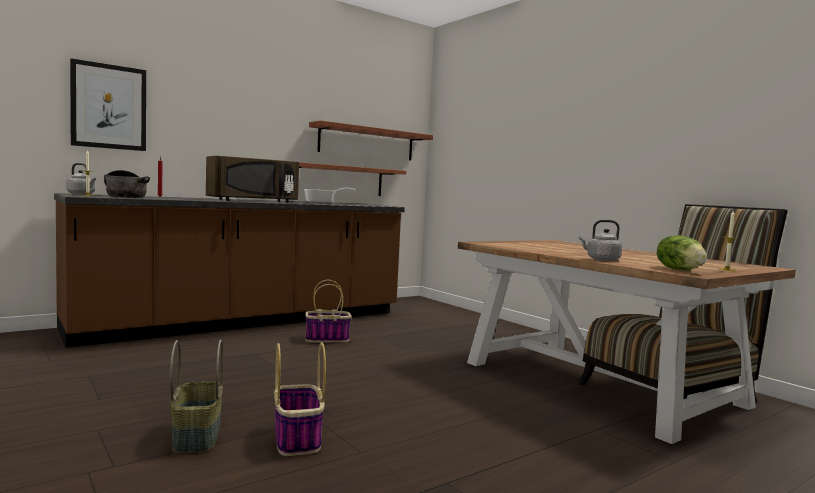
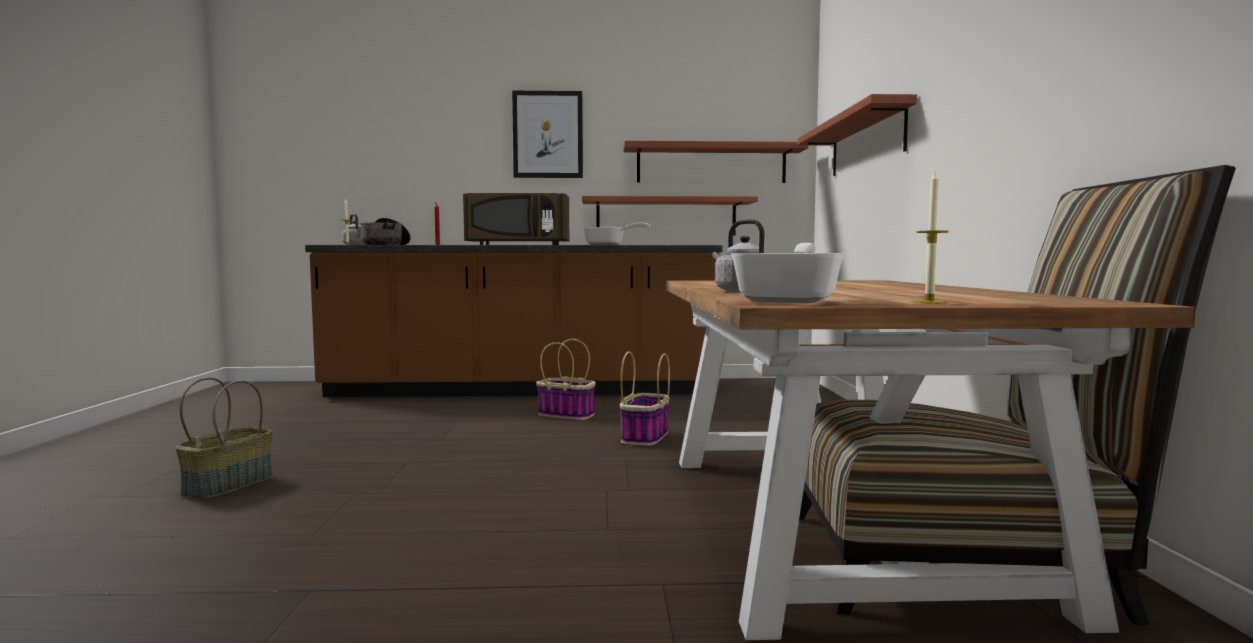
camera: 35 degrees right, 0 degrees up
picture [70,58,146,151] -> picture moved to [512,91,583,178]
basket [274,342,326,456] -> basket moved to [620,351,670,446]
lettuce [657,235,707,270] -> frying pan [731,243,845,303]
none -> shelf [797,94,917,176]

